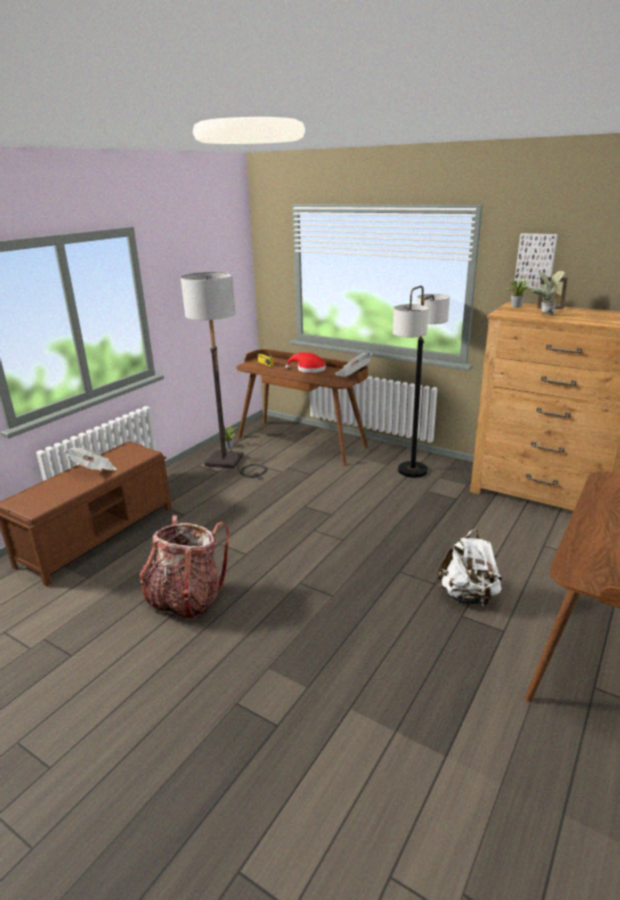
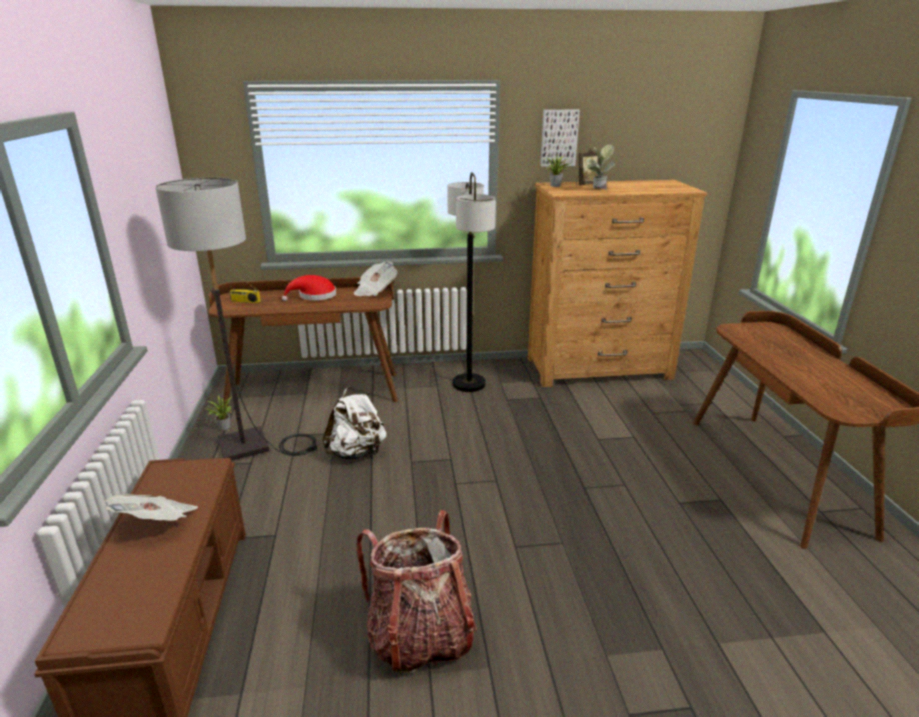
camera: 40 degrees left, 0 degrees up
white backpack [436,529,502,607] -> white backpack moved to [322,387,386,460]

